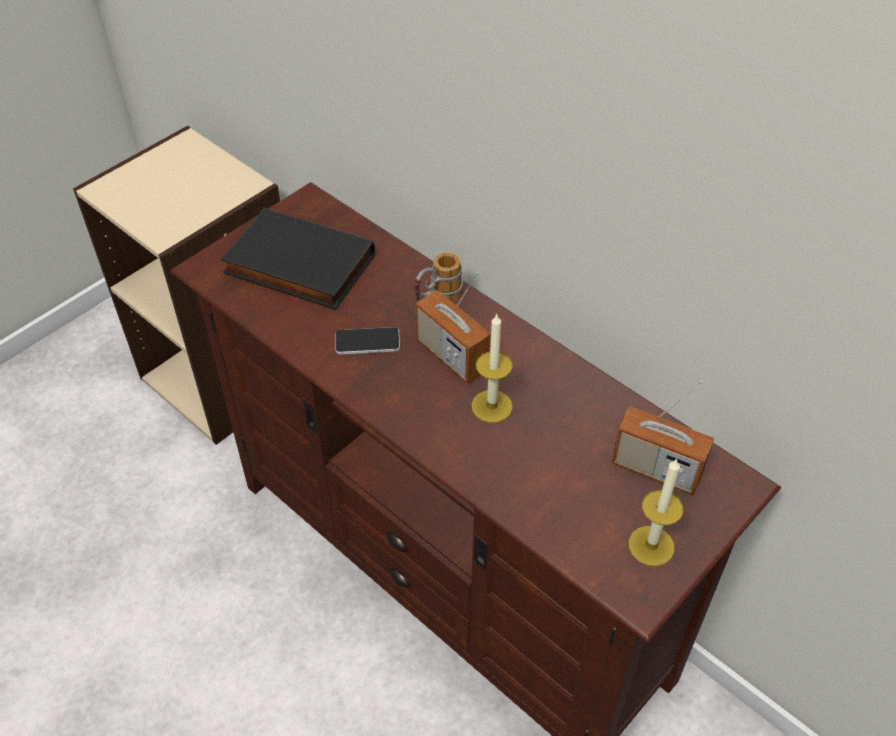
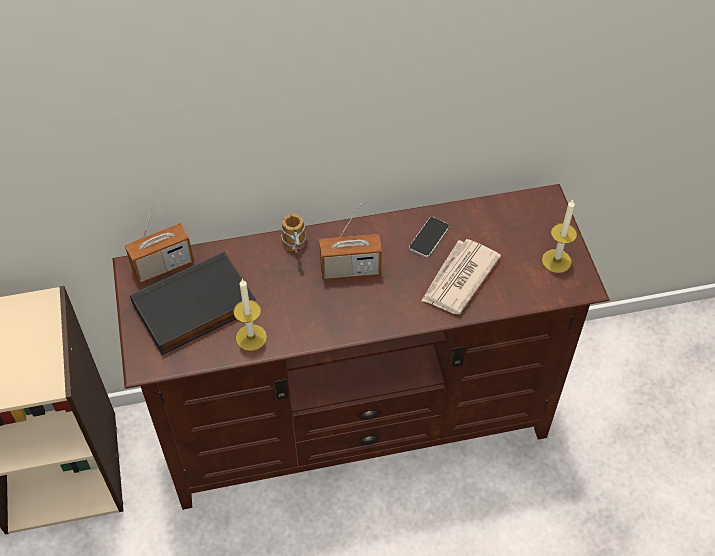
camera: 55 degrees left, 5 degrees up
phone [336,327,400,354] -> phone moved to [409,217,449,257]
candle [471,313,513,423] -> candle moved to [233,279,267,351]
radio [611,380,714,495] -> radio moved to [125,198,194,284]
none -> newspaper [421,239,501,314]

